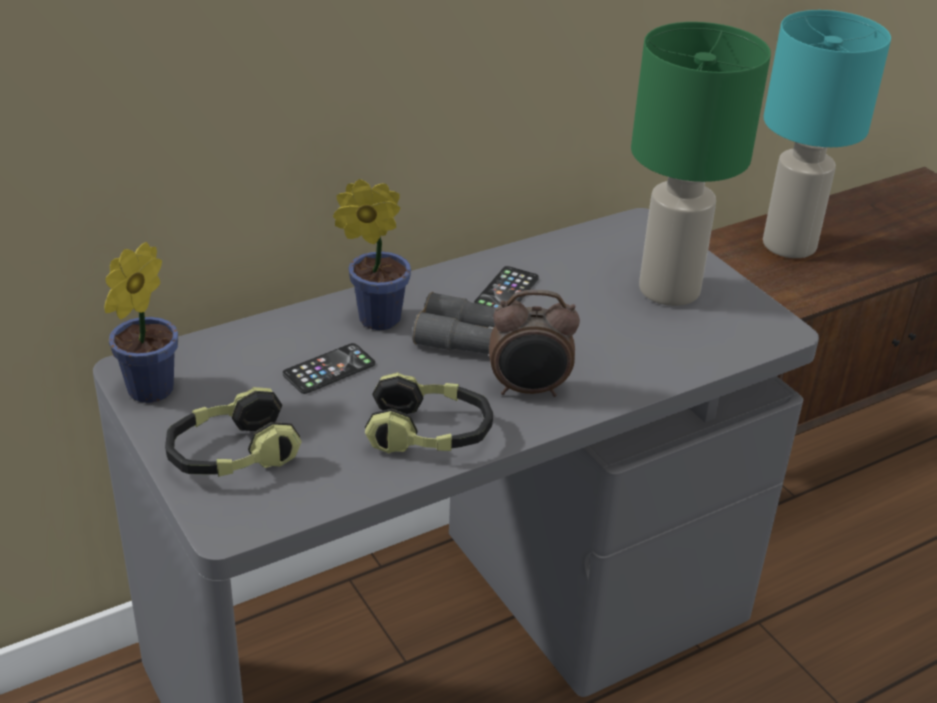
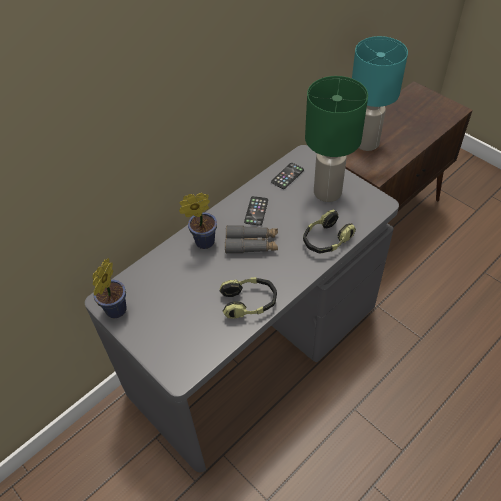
camera: 10 degrees left, 15 degrees up
headphones [165,387,302,477] -> headphones moved to [303,210,356,254]
phone [283,343,375,394] -> phone moved to [271,163,304,189]
alarm clock [489,290,580,397] -> none

